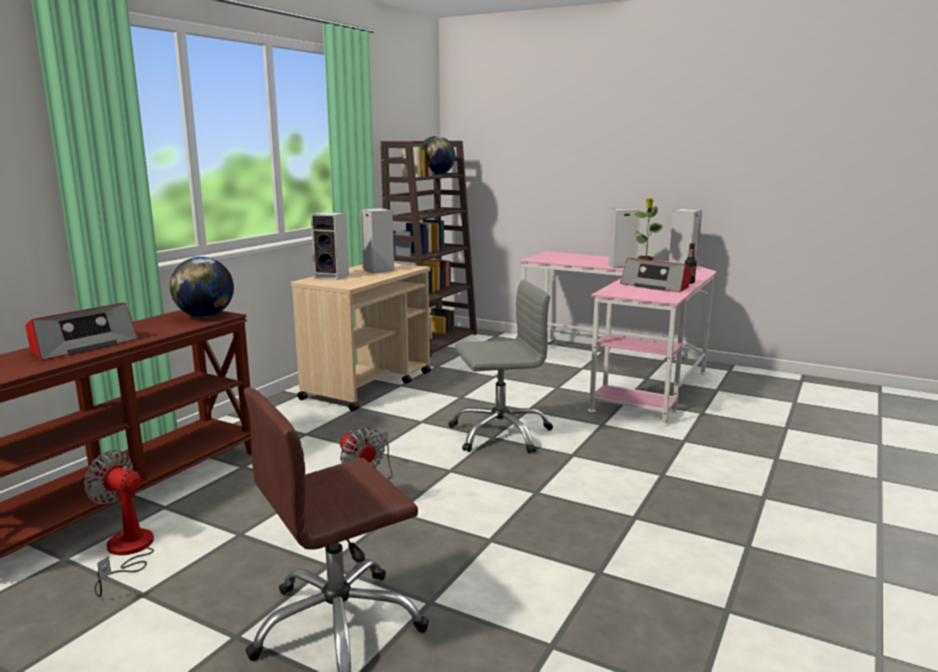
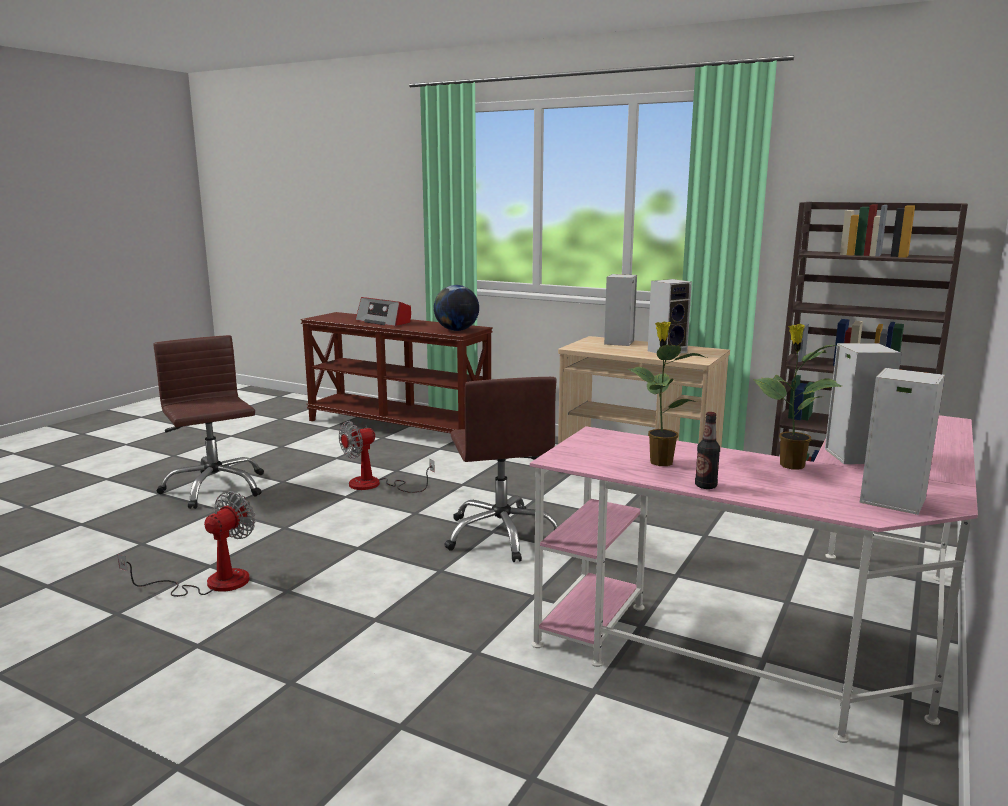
camera: 90 degrees right, 0 degrees up
fan [84,450,154,597] -> fan moved to [117,491,256,597]
globe [423,136,455,175] -> none
grey office chair [448,280,553,454] -> brown office chair [444,377,559,562]
radio [620,258,691,292] -> potted plant [628,321,707,466]

